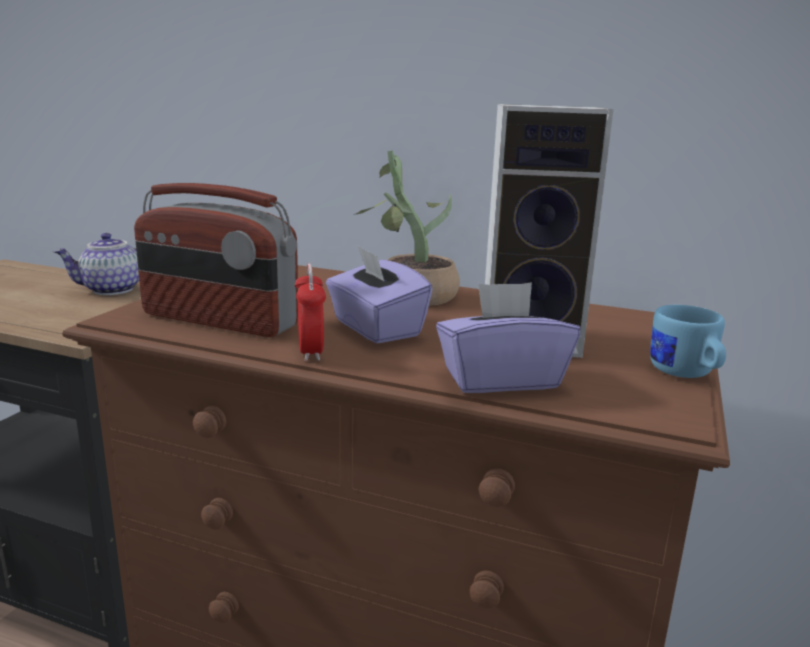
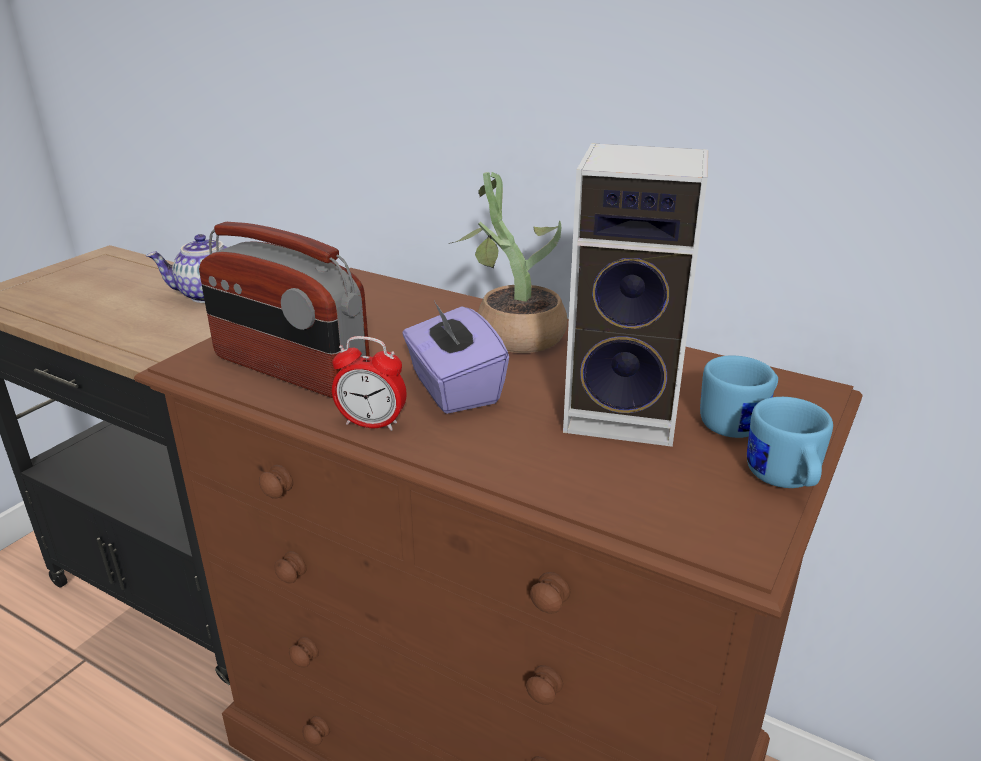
camera: 10 degrees right, 10 degrees up
alarm clock [295,264,326,361] -> alarm clock turned 105 degrees clockwise [332,336,406,431]
purple tissue box [436,282,580,393] -> none
none -> blue mug [700,356,778,438]

